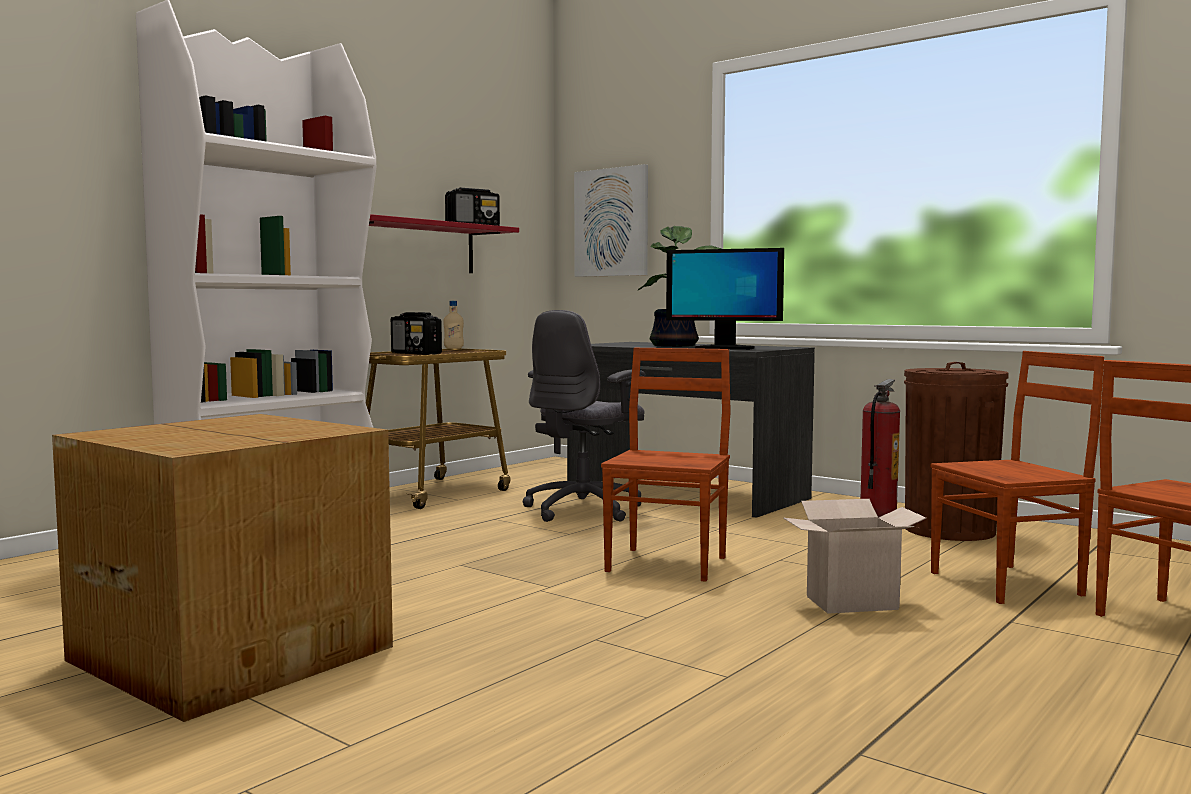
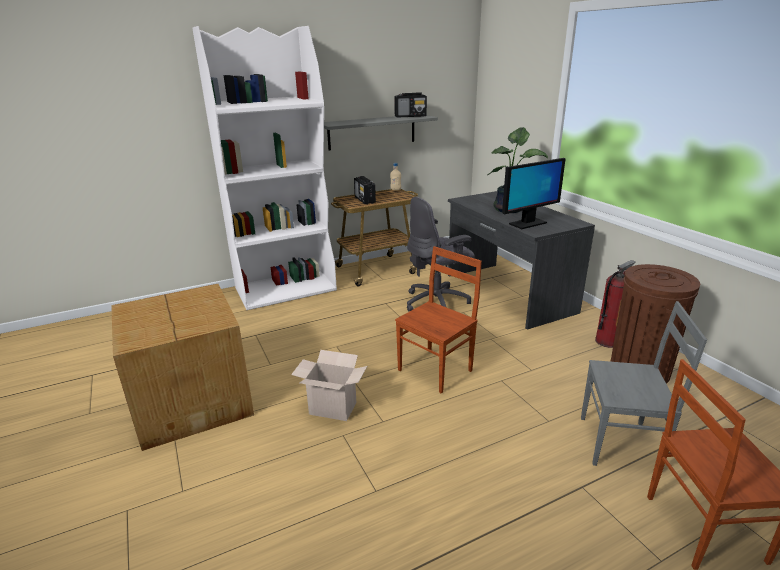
camera: 25 degrees right, 20 degrees up
red shelf [369,214,519,273] -> grey shelf [324,115,438,150]
picture [574,164,648,277] -> none
monitor [666,248,784,350] -> monitor turned 75 degrees counterclockwise [502,158,566,229]
cardboard box [783,499,926,614] -> cardboard box moved to [291,350,367,421]
brown chair [931,351,1104,604] -> grey chair [581,301,707,466]

